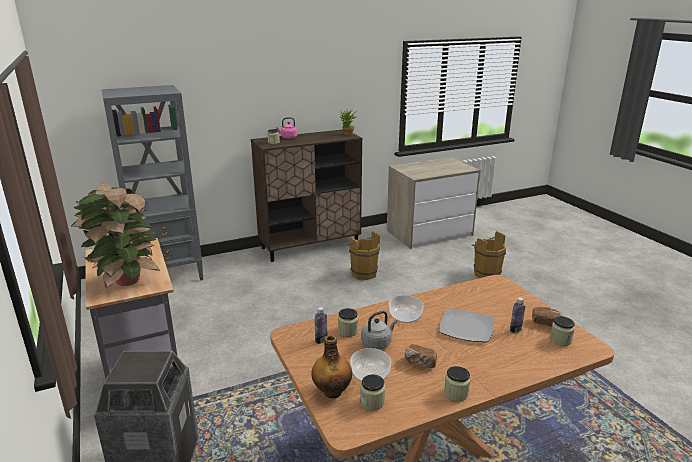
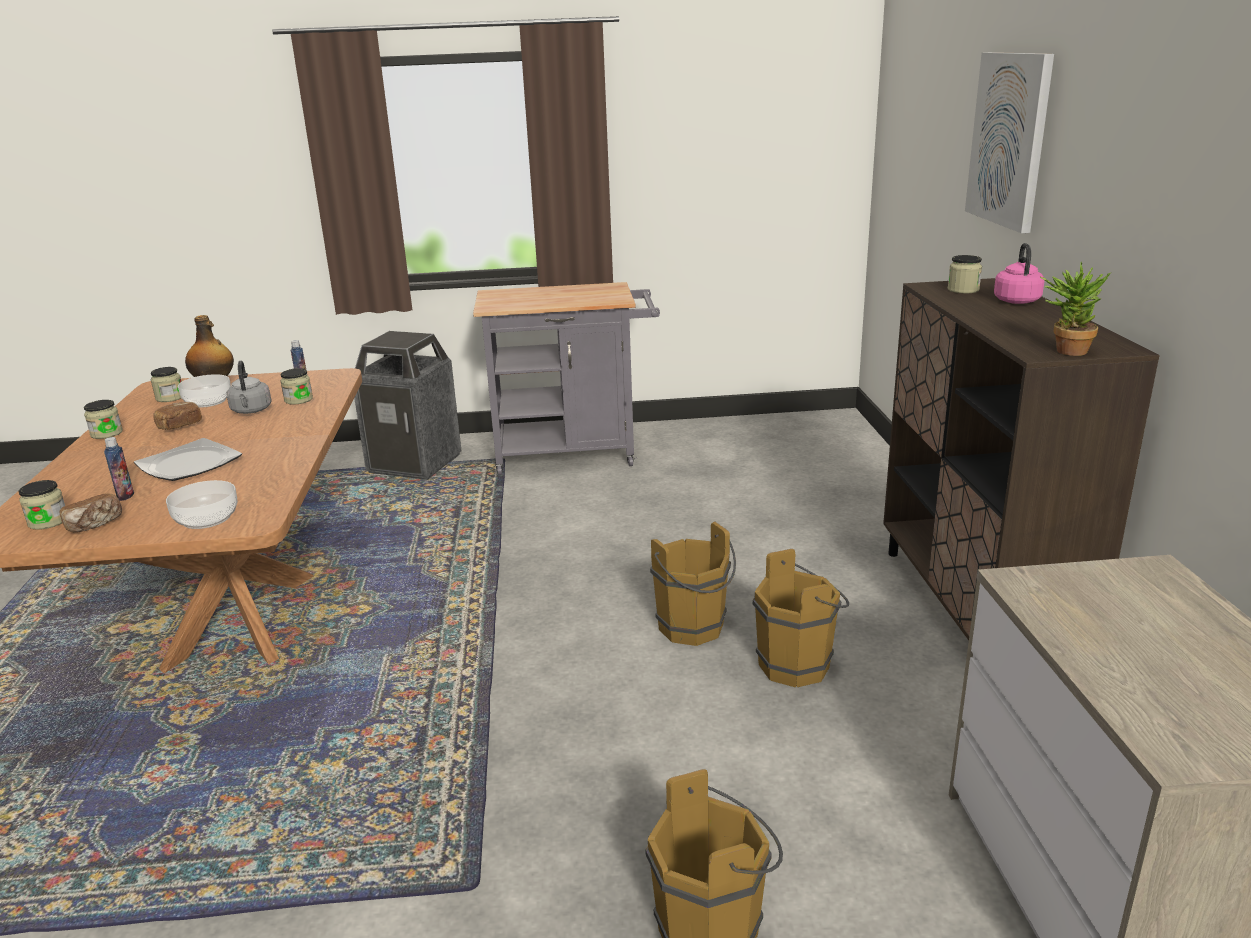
camera: 110 degrees right, 0 degrees up
potted plant [71,184,160,288] -> none
grey bookcase [101,85,204,281] -> none
bowl [389,295,424,323] -> bowl moved to [166,480,238,529]
none -> brown bucket [650,521,736,646]
none -> picture [965,52,1054,233]

